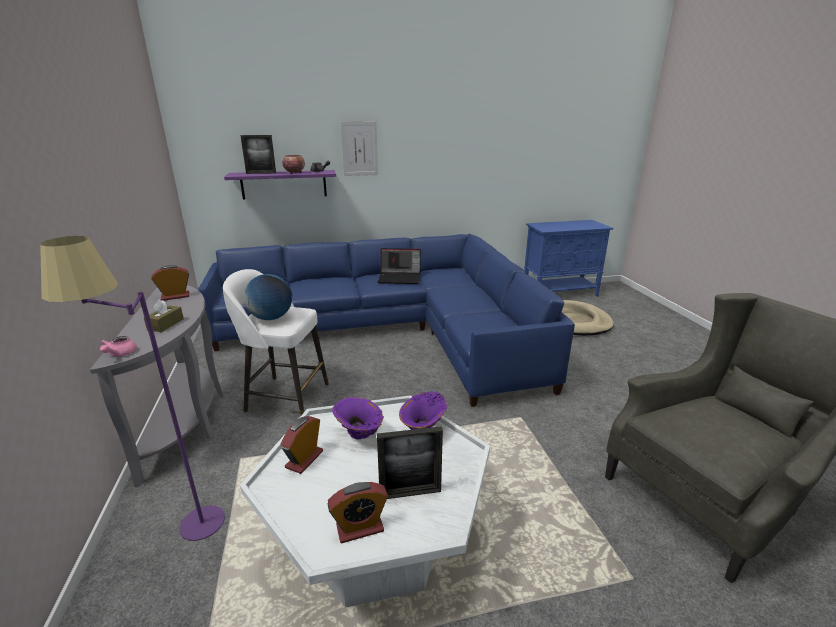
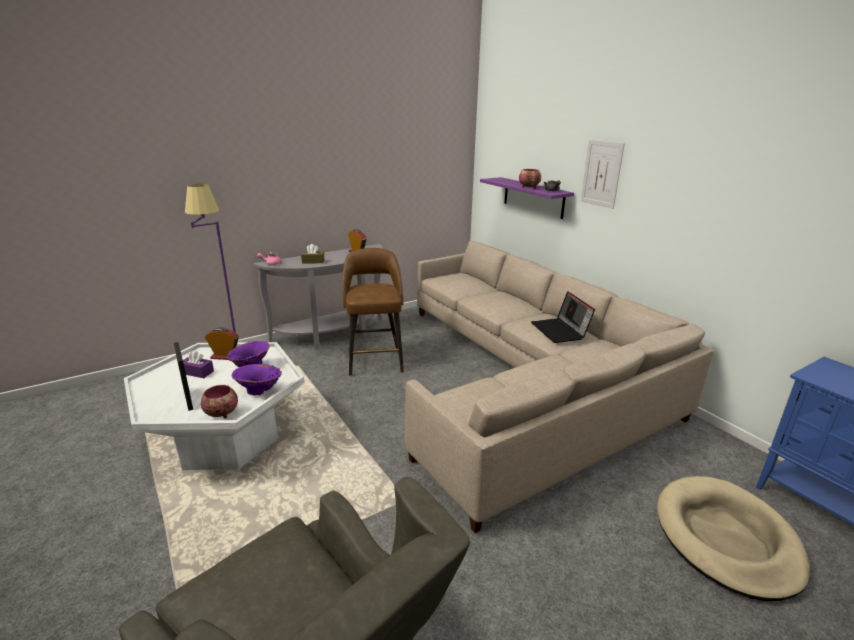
camera: 70 degrees right, 0 degrees up
blue sofa [198,234,575,407] -> beige sofa [405,241,714,533]
white stool [223,269,329,415] -> brown stool [342,248,404,376]
picture frame [240,135,276,174] -> none
globe [244,274,292,320] -> none
alarm clock [328,482,388,543] -> none
none -> purple tissue box [183,351,214,378]
none -> bowl [201,385,238,418]

